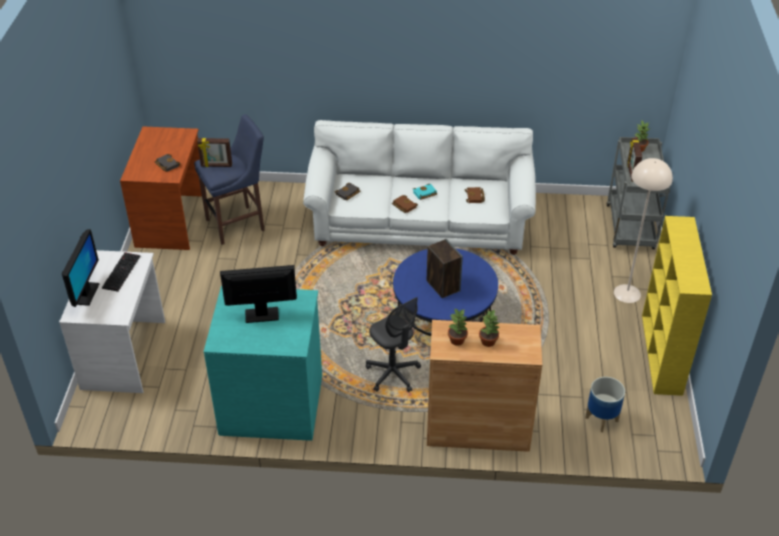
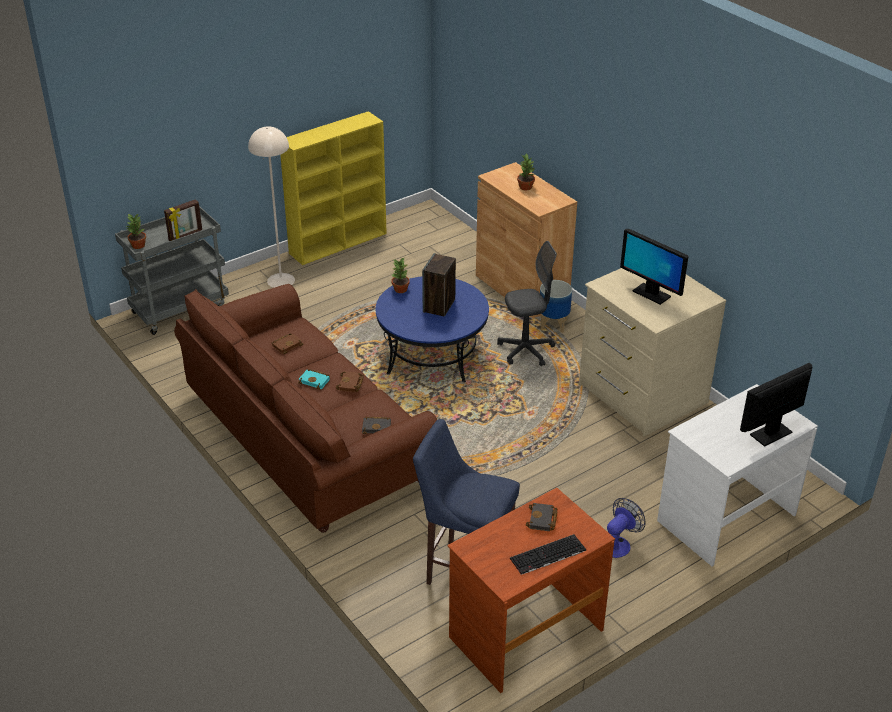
camera: 130 degrees left, 5 degrees down
keyboard [102,252,140,292] -> keyboard moved to [510,534,586,575]
picture frame [197,138,232,167] -> none
turquoise dresser [203,286,322,441] -> beige dresser [579,268,726,436]
white sofa [303,120,536,255] -> brown sofa [174,284,438,533]
grey office chair [366,297,421,392] -> grey office chair turned 60 degrees clockwise [497,241,557,366]
potted plant [448,309,468,346] -> potted plant moved to [391,257,410,293]
planter [585,377,625,432] -> planter moved to [540,280,572,333]
none -> fan [607,498,646,558]

